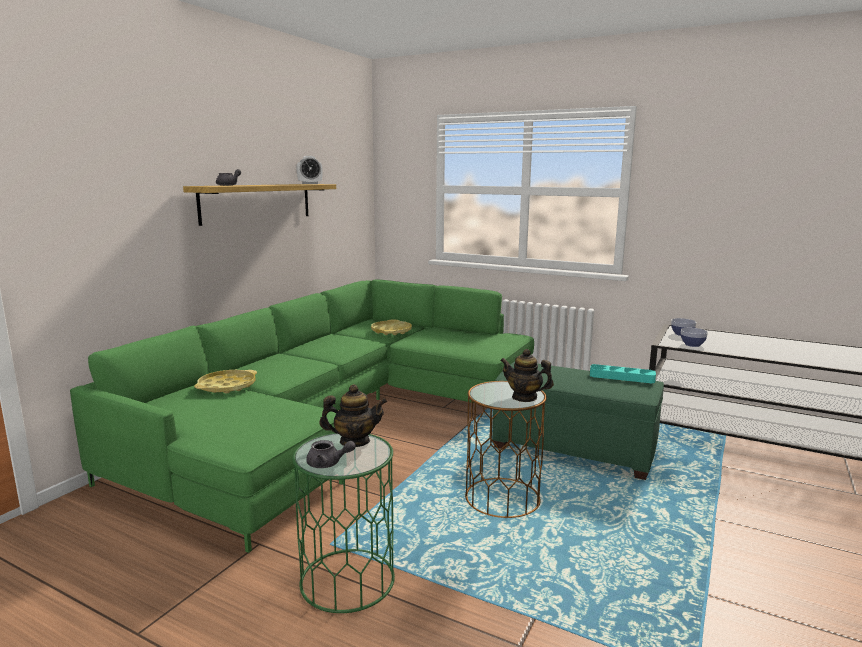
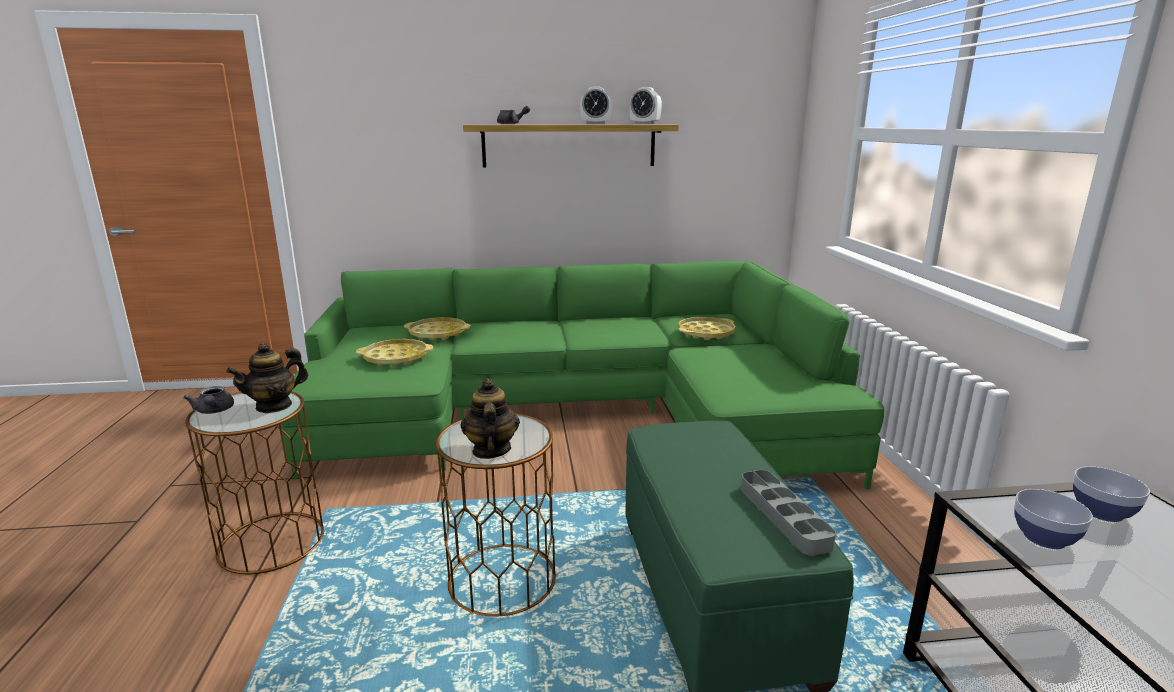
camera: 55 degrees right, 5 degrees up
green side table [292,433,395,613] -> brown side table [185,391,324,574]
teapot [319,384,387,447] -> teapot turned 90 degrees clockwise [226,343,308,413]
turquoise tray [590,364,656,383] -> grey tray [741,470,836,556]
none -> yellow tray [356,339,433,366]
none -> alarm clock [580,86,612,124]

